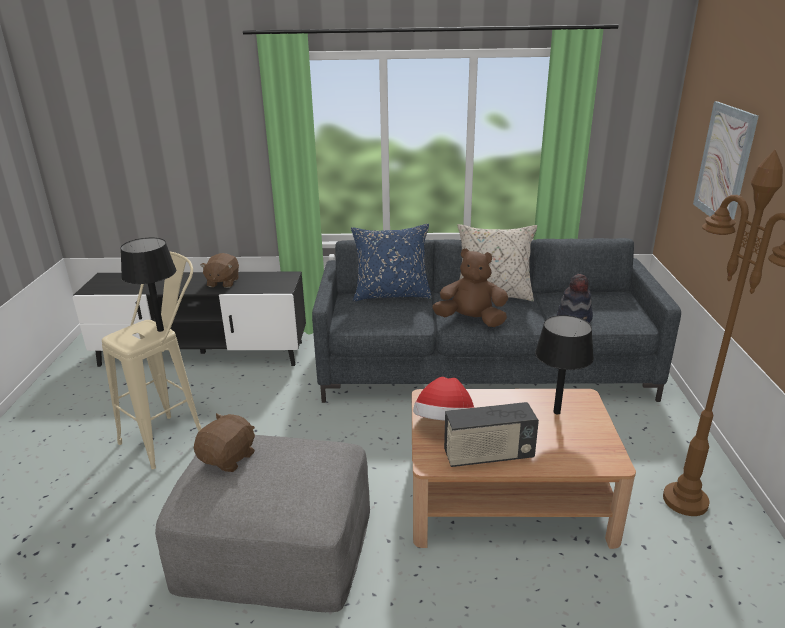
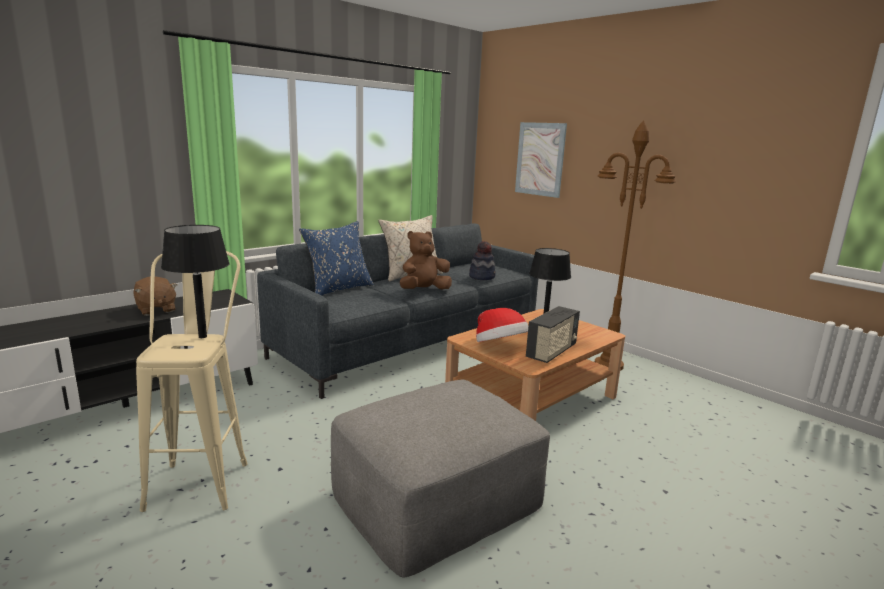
camera: 45 degrees left, 10 degrees down
brown plush toy [194,413,255,472] -> none

